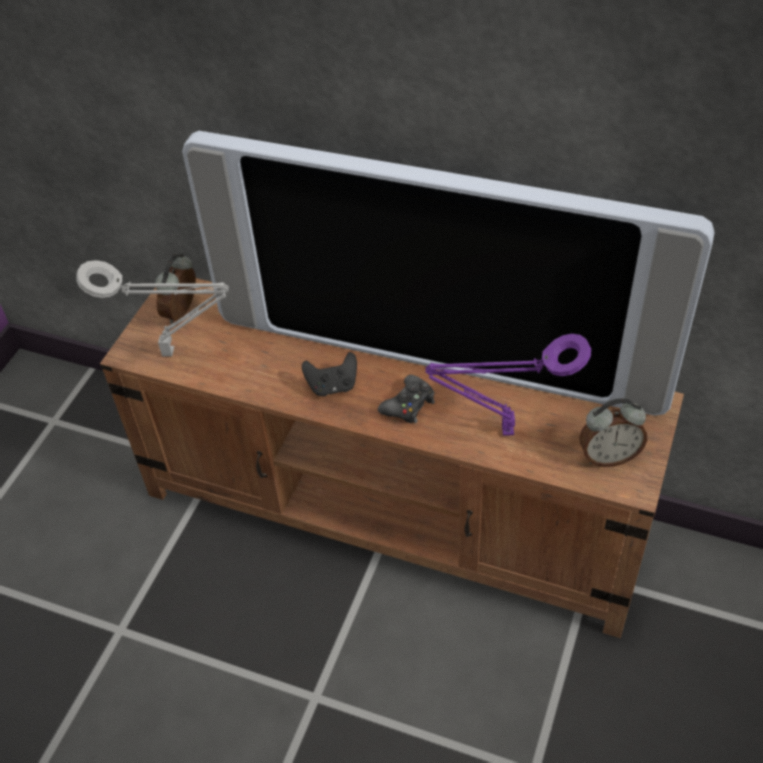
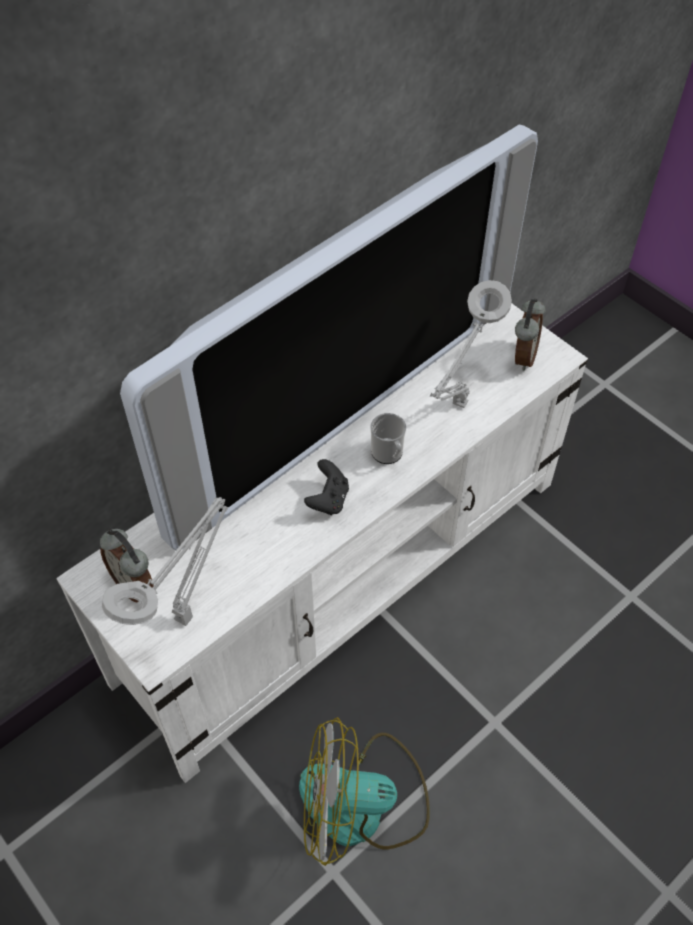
camera: 65 degrees left, 5 degrees up
brown tv stand [100,278,684,638] -> white tv stand [56,303,588,783]
black game controller [378,375,435,423] -> mug [370,413,406,464]
purple table lamp [425,334,591,436] -> grey table lamp [430,280,512,408]
none -> fan [299,717,430,866]

